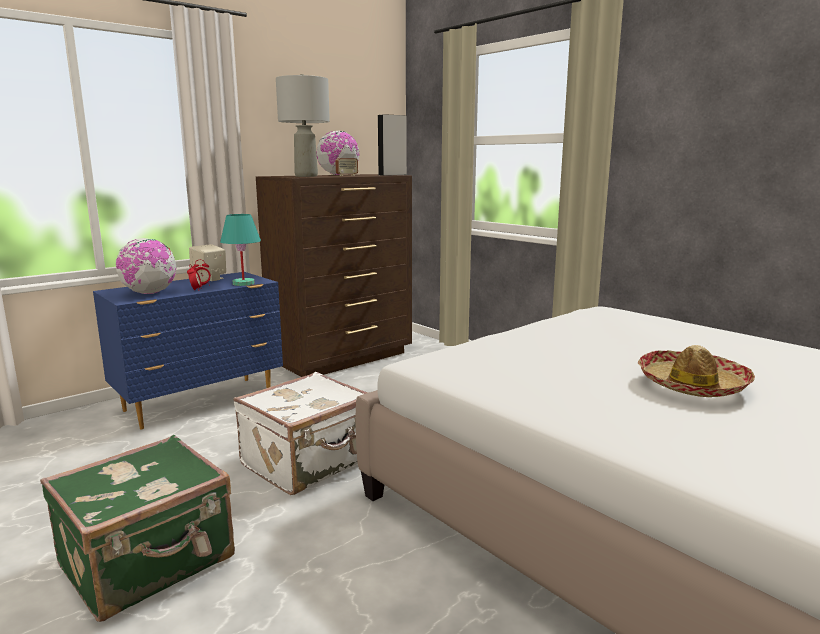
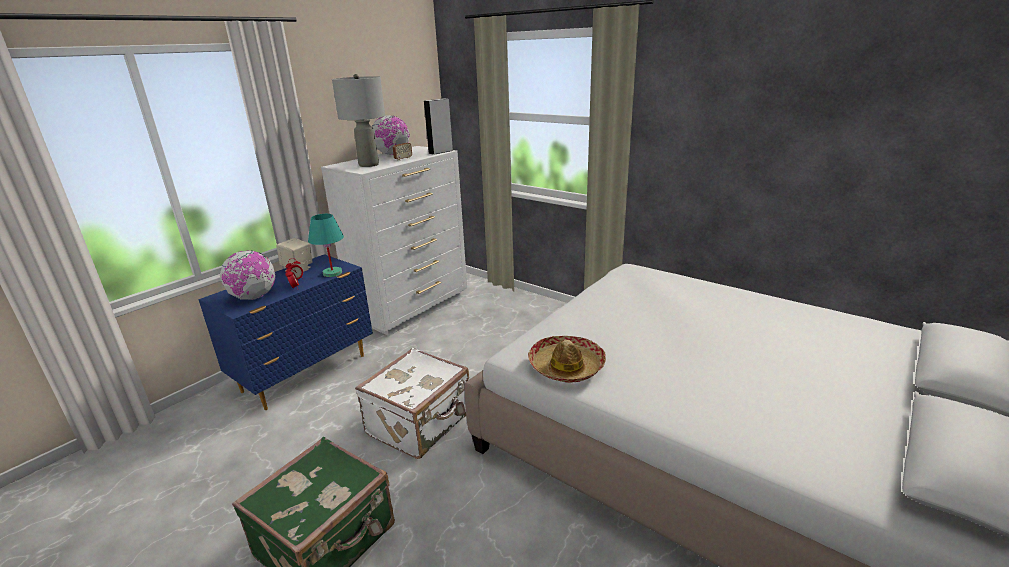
camera: 10 degrees left, 10 degrees up
brown dresser [256,174,412,377] -> white dresser [321,146,467,336]
hat [638,345,755,397] -> hat moved to [528,336,606,383]

